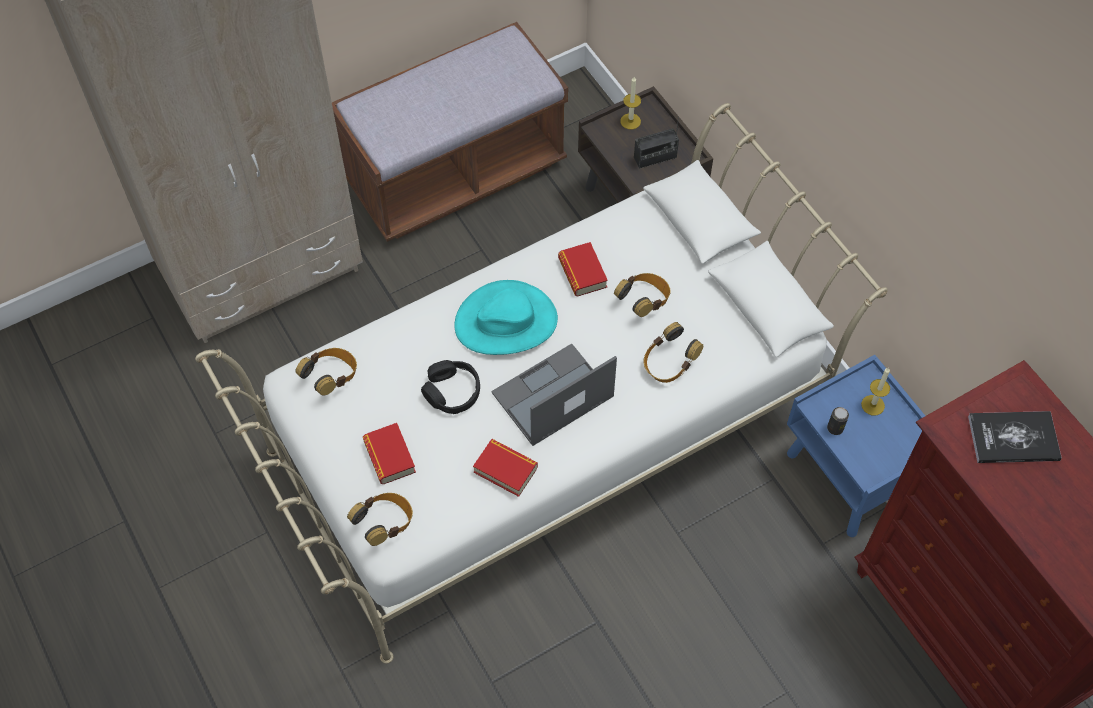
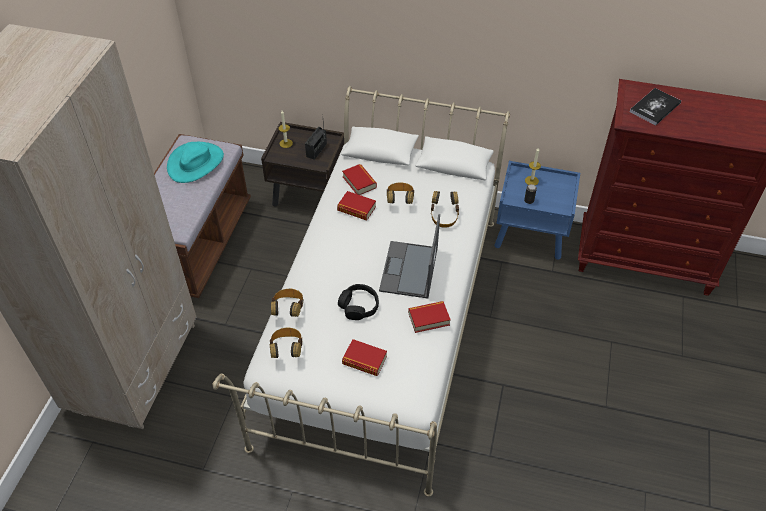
camera: 45 degrees left, 10 degrees down
headphones [347,493,413,546] -> headphones moved to [271,289,304,317]
turquoise hat [454,280,558,355] -> turquoise hat moved to [167,142,224,183]
none -> book [342,164,377,195]

